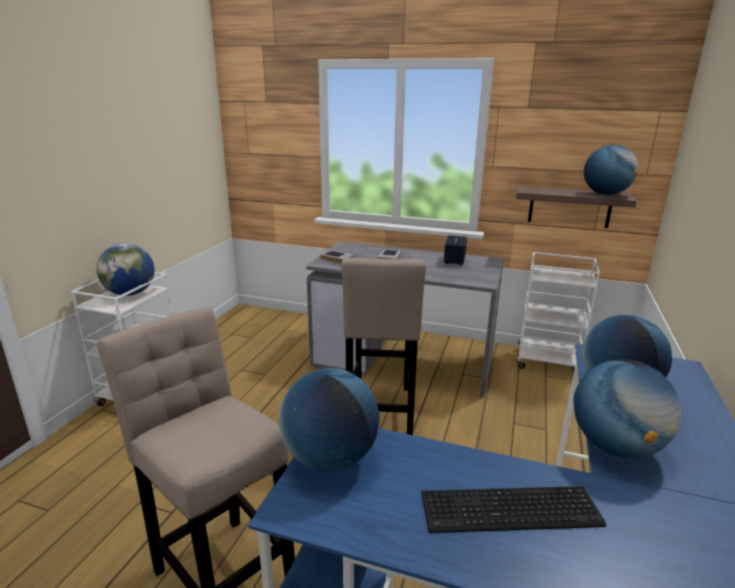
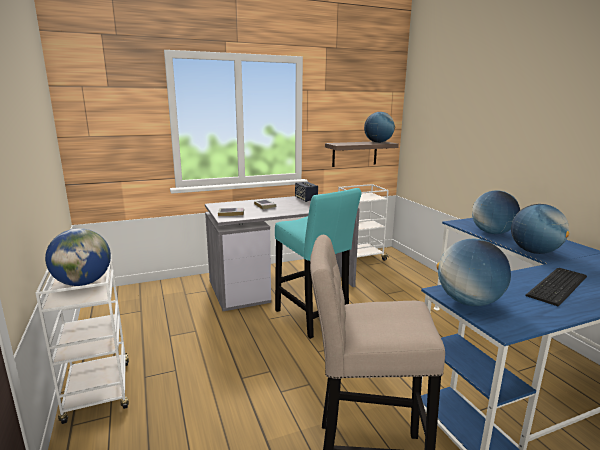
camera: 40 degrees left, 5 degrees down
beige stool [341,257,426,435] -> turquoise stool [275,188,362,339]

